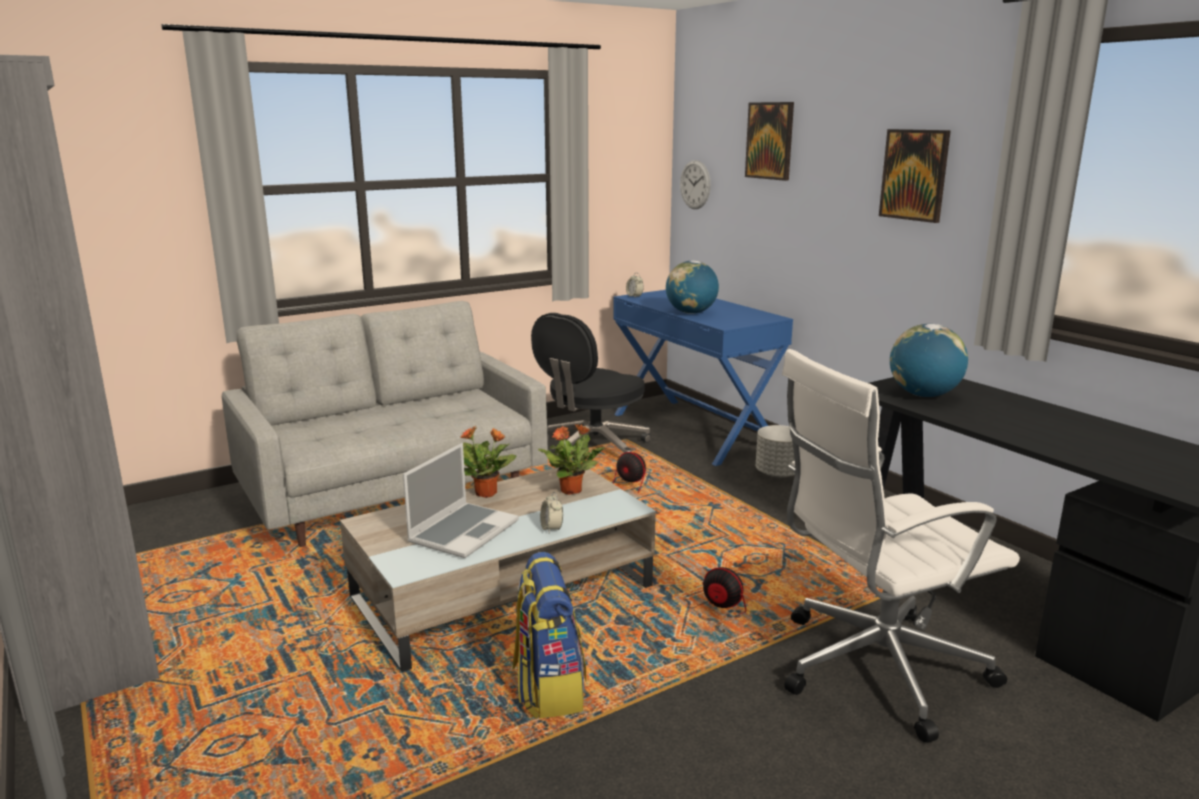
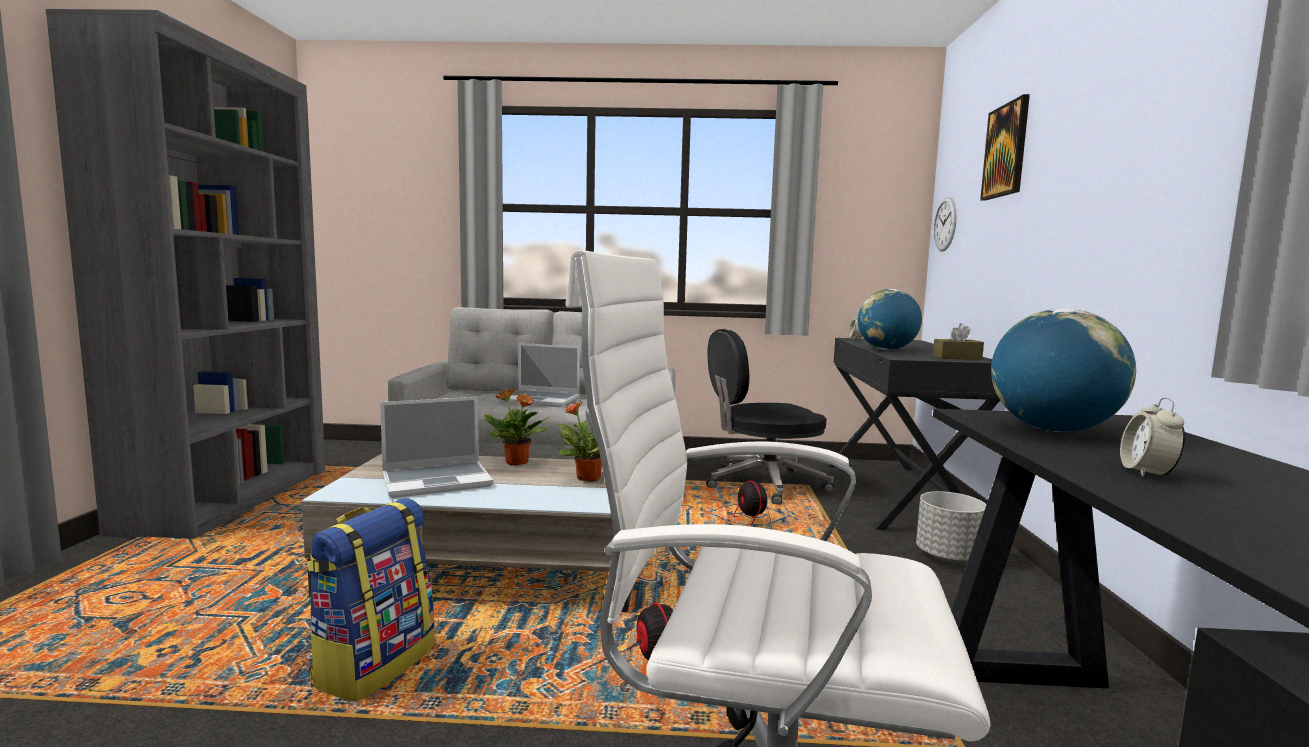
camera: 35 degrees right, 10 degrees down
alarm clock [540,492,563,534] -> alarm clock moved to [1120,397,1185,477]
blue desk [613,290,793,466] -> black desk [827,338,1000,530]
picture [879,129,951,223] -> none
none -> laptop [498,343,580,407]
none -> brown tissue box [933,323,984,360]

